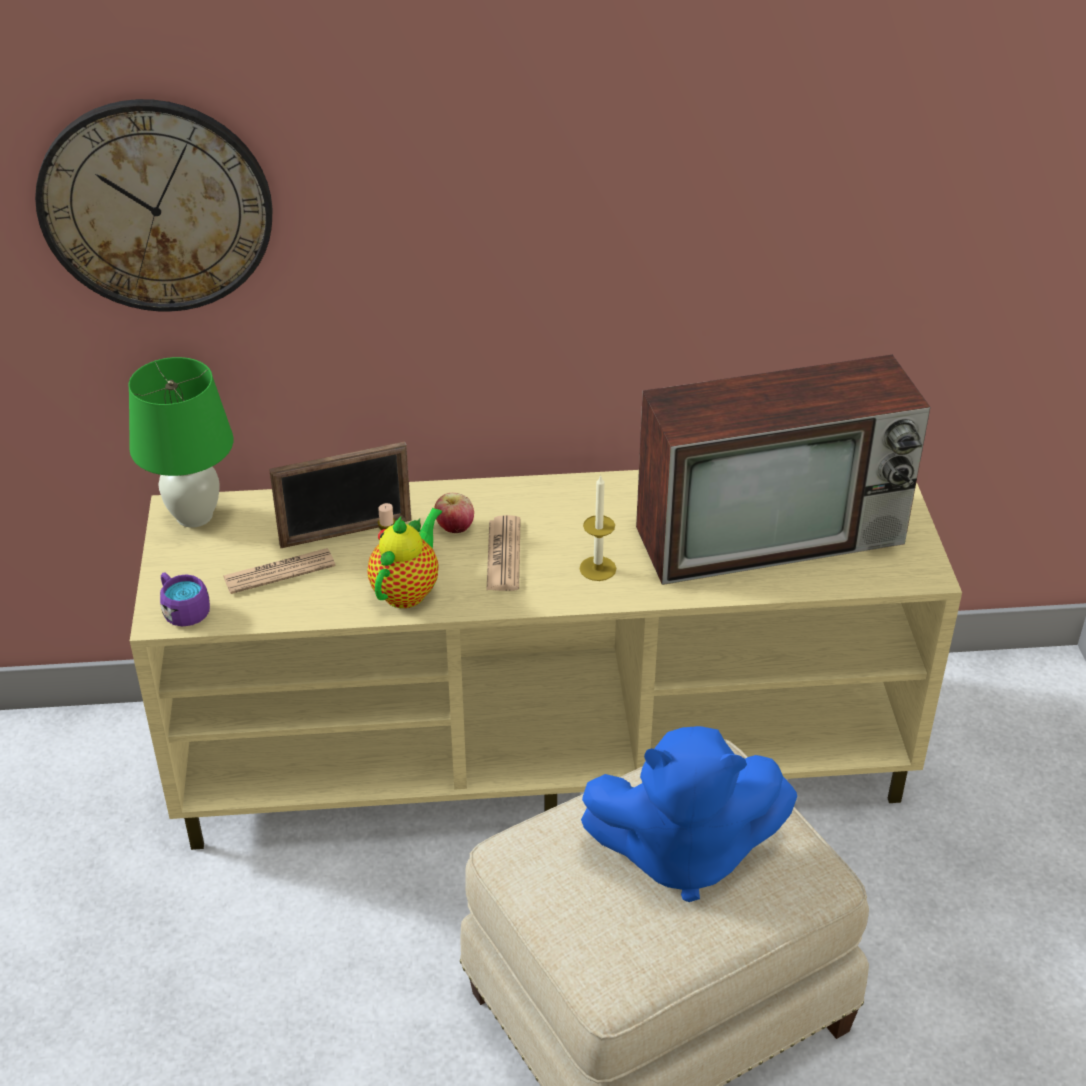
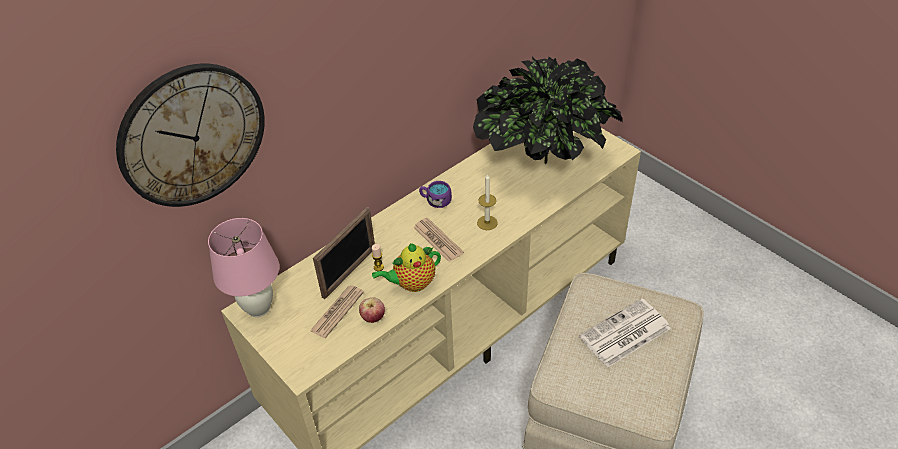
camera: 35 degrees left, 5 degrees up
green table lamp [128,357,233,528] -> pink table lamp [208,218,279,317]
purple mug [160,572,210,627] -> purple mug moved to [419,181,452,208]
teapot [367,508,442,608] -> teapot turned 105 degrees counterclockwise [372,243,441,292]
apple [434,493,474,533] -> apple moved to [359,297,385,323]
blue plush toy [581,726,797,902] -> newspaper [579,298,671,367]
television [636,355,930,585] -> potted plant [473,57,623,164]

